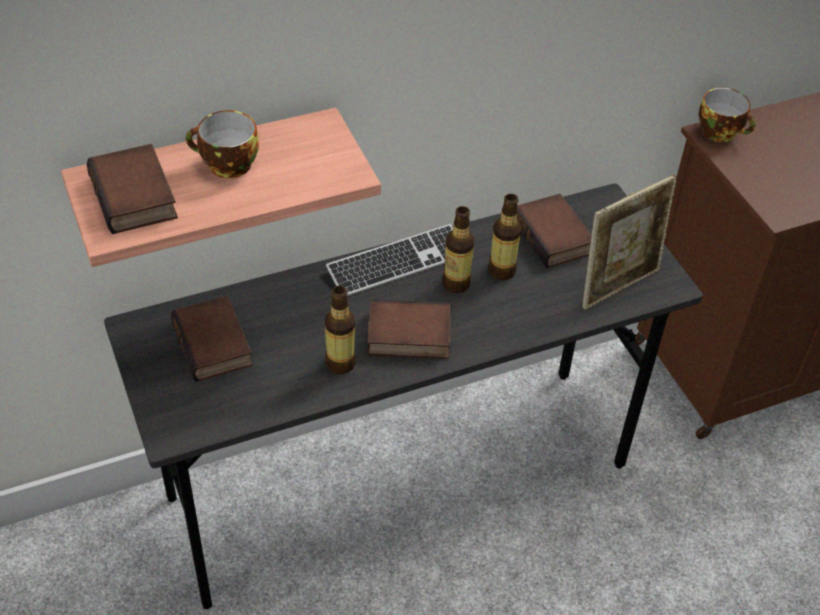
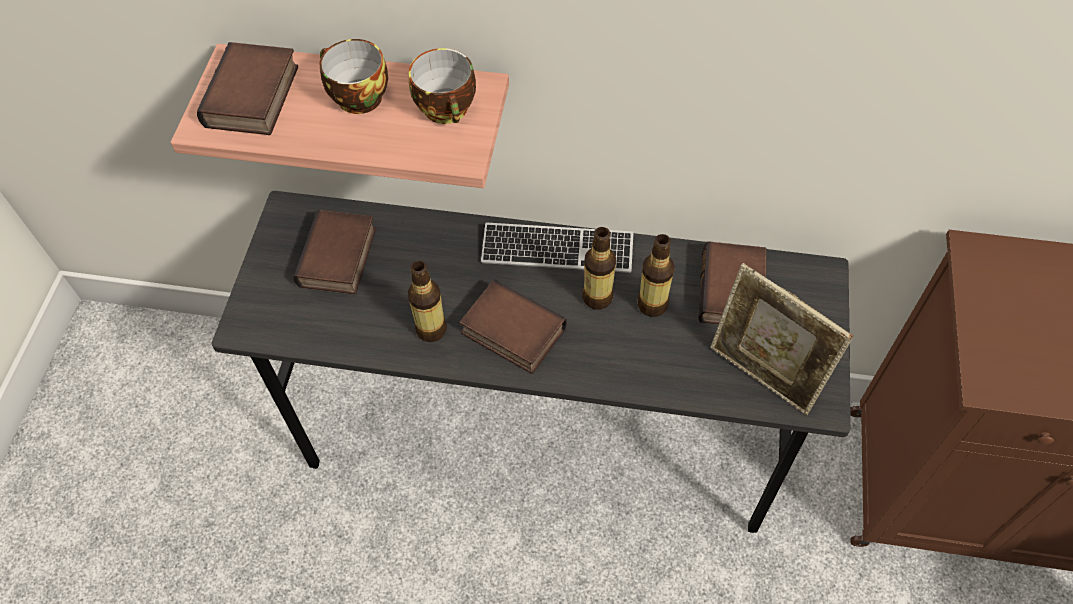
camera: 35 degrees right, 10 degrees up
picture frame [582,175,677,310] -> picture frame turned 45 degrees clockwise [710,263,853,415]
cup [699,88,755,142] -> cup moved to [409,48,476,124]

